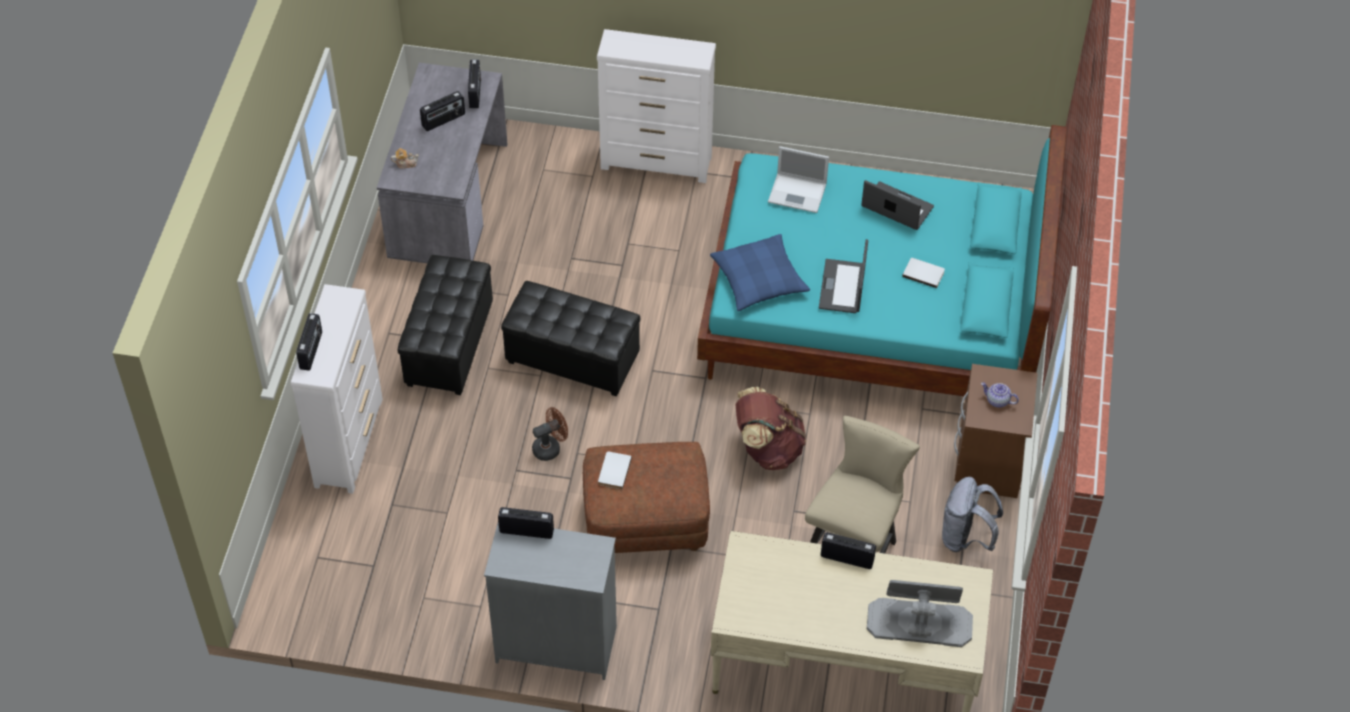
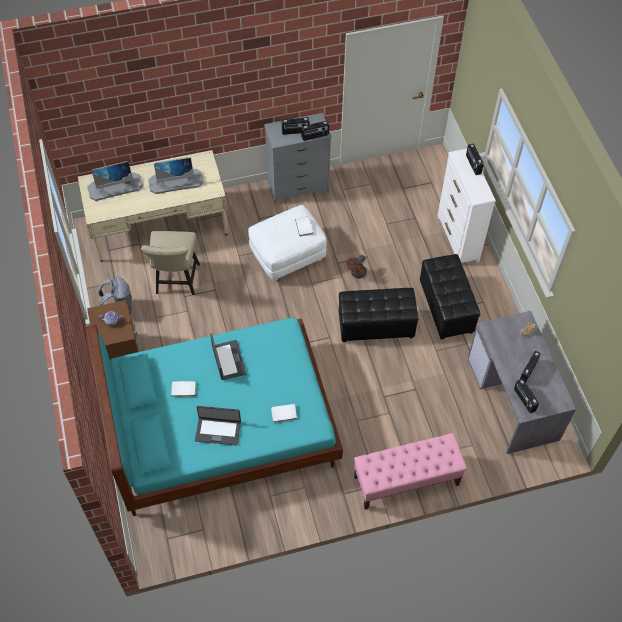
camera: 155 degrees right, 5 degrees up
brown ottoman [583,442,710,553] -> white ottoman [248,205,327,281]
white dresser [597,29,716,183] -> pink bench [354,433,467,510]
blue pillow [710,234,810,311] -> none
brown backpack [735,387,806,470] -> none
laptop [768,146,829,213] -> white book [271,404,297,423]
radio [821,532,876,569] -> radio moved to [282,117,310,135]
none -> monitor [148,157,203,194]

